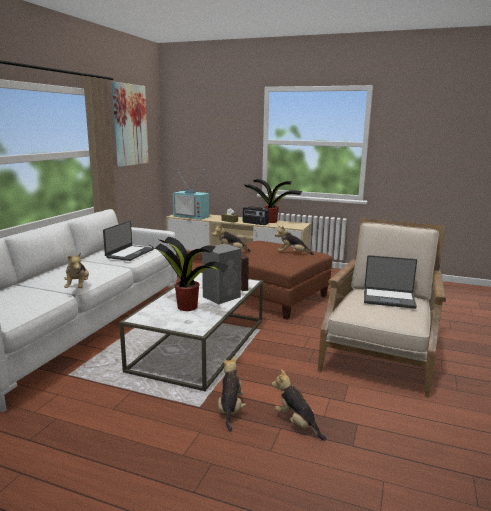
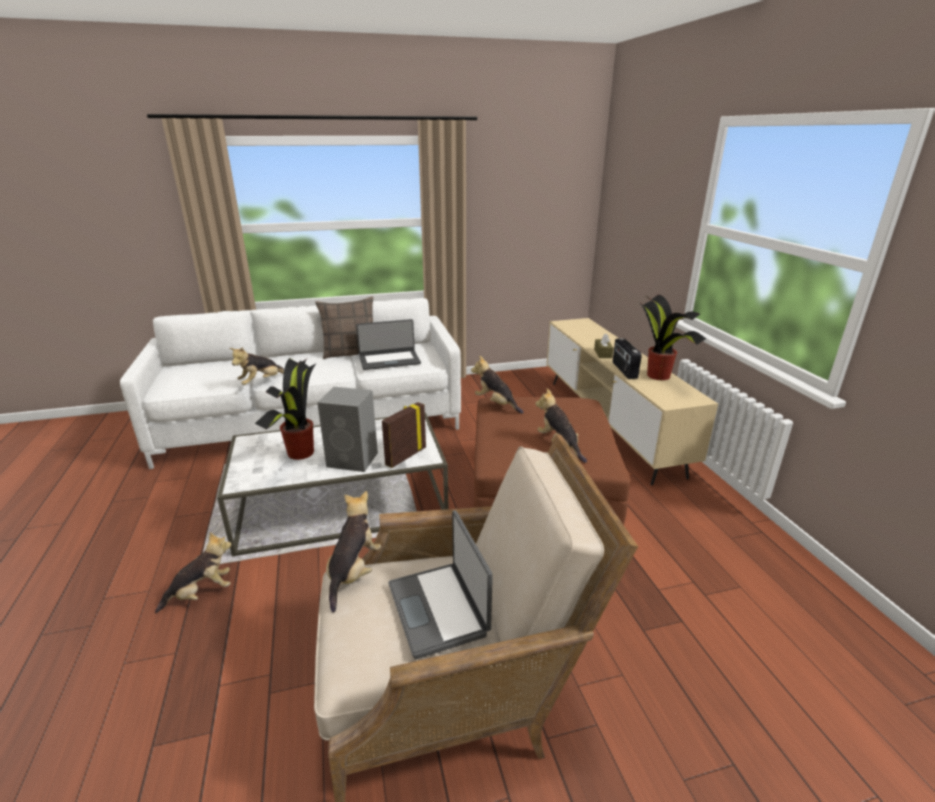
camera: 55 degrees right, 10 degrees up
picture [112,82,149,167] -> none
television [173,169,209,220] -> none
plush toy [272,369,326,441] -> plush toy moved to [326,491,381,613]
none -> pillow [315,296,373,359]

